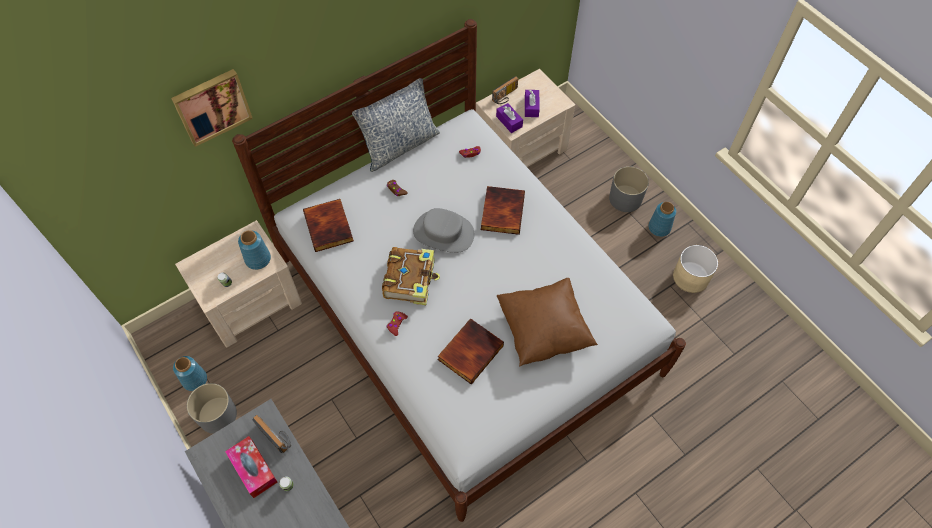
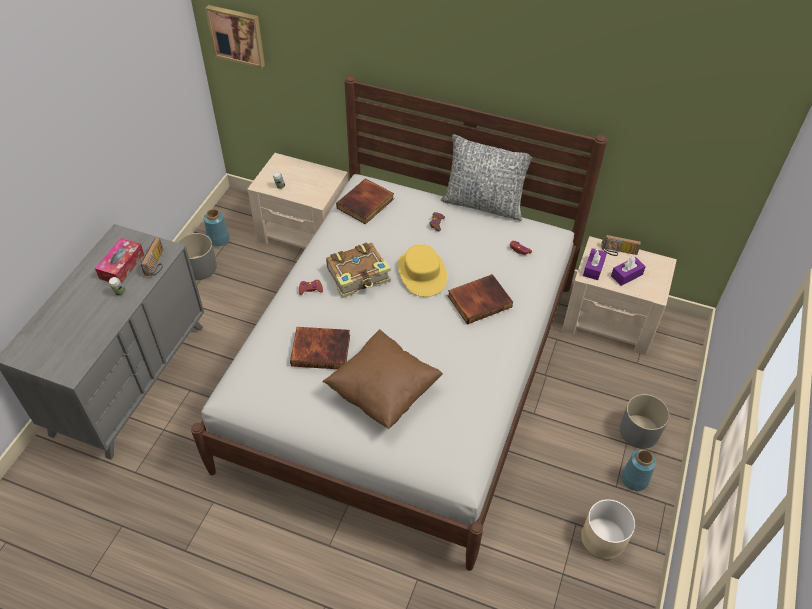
camera: 55 degrees right, 10 degrees down
picture [171,69,253,147] -> picture moved to [205,5,265,68]
blue vase [238,230,271,270] -> none
grey hat [413,208,474,253] -> yellow hat [398,244,447,297]

